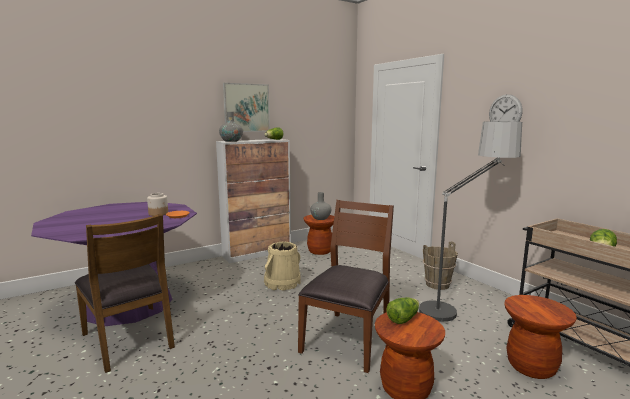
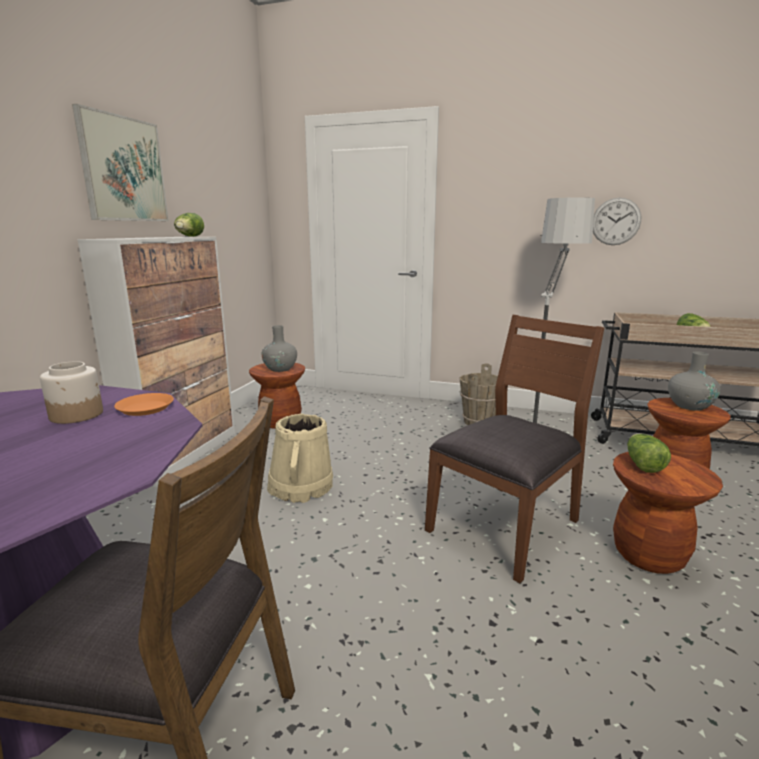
camera: 40 degrees left, 5 degrees up
grey vase [219,112,243,142] -> grey vase moved to [668,352,721,411]
brown chair [298,200,394,373] -> brown chair turned 60 degrees clockwise [425,315,604,583]
wall clock [489,94,523,122] -> wall clock moved to [593,198,641,245]

